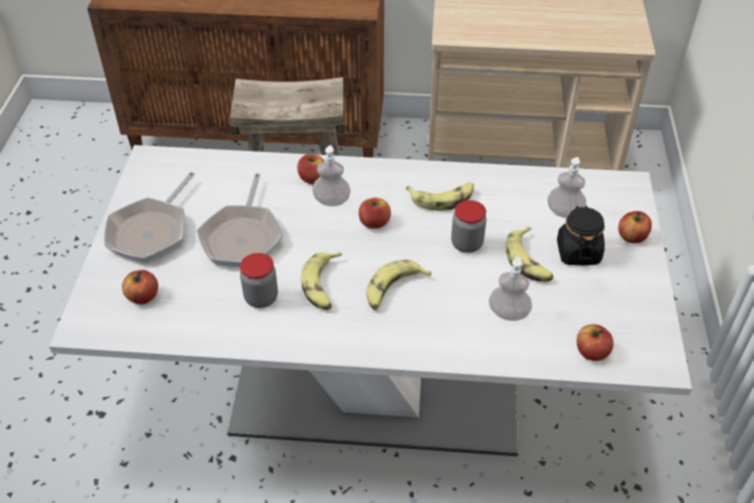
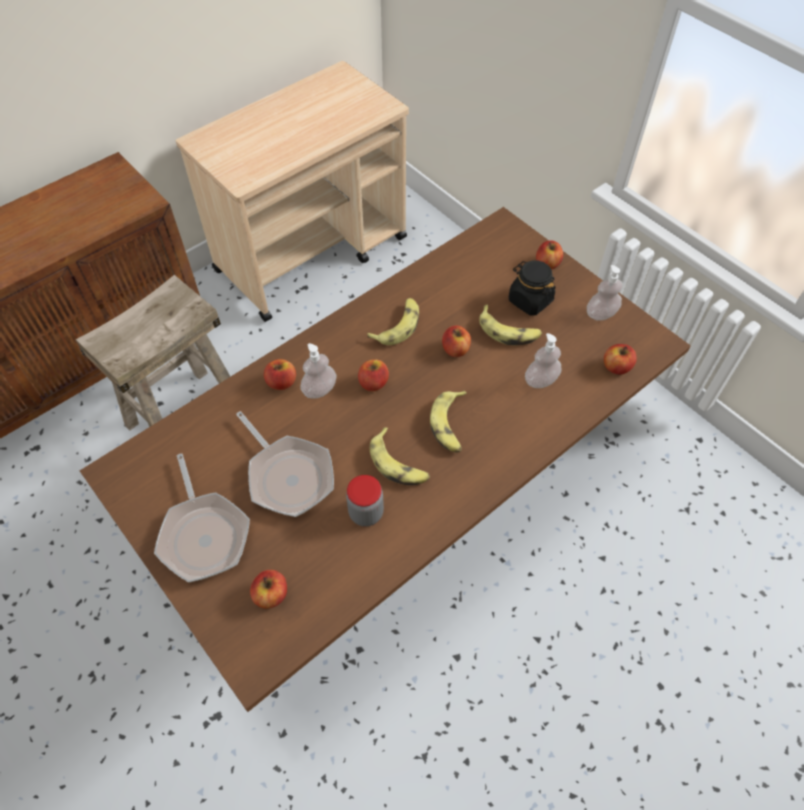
camera: 45 degrees left, 10 degrees up
white dining table [49,145,692,456] -> brown dining table [80,207,691,712]
jar [451,200,487,253] -> apple [442,325,471,357]
soap dispenser [547,157,586,218] -> soap dispenser moved to [587,265,623,321]

